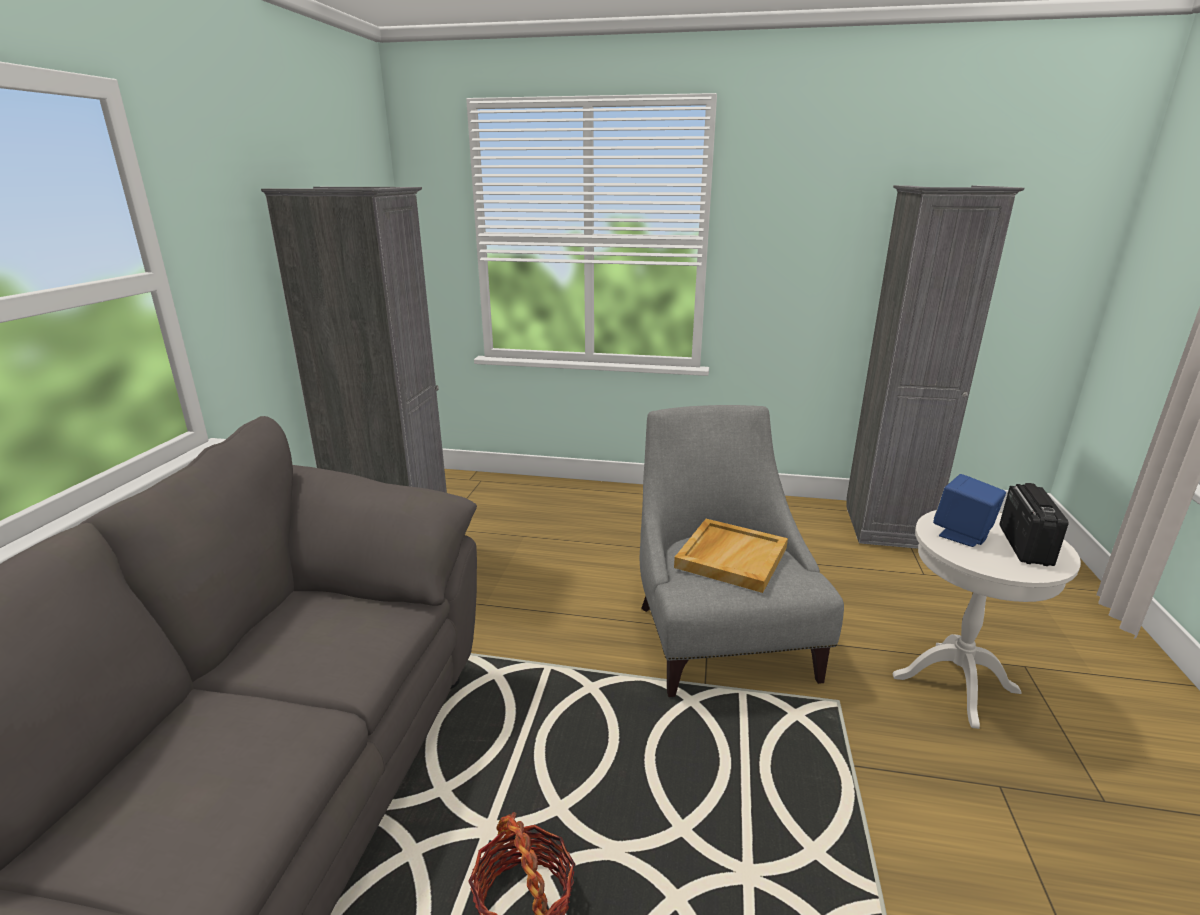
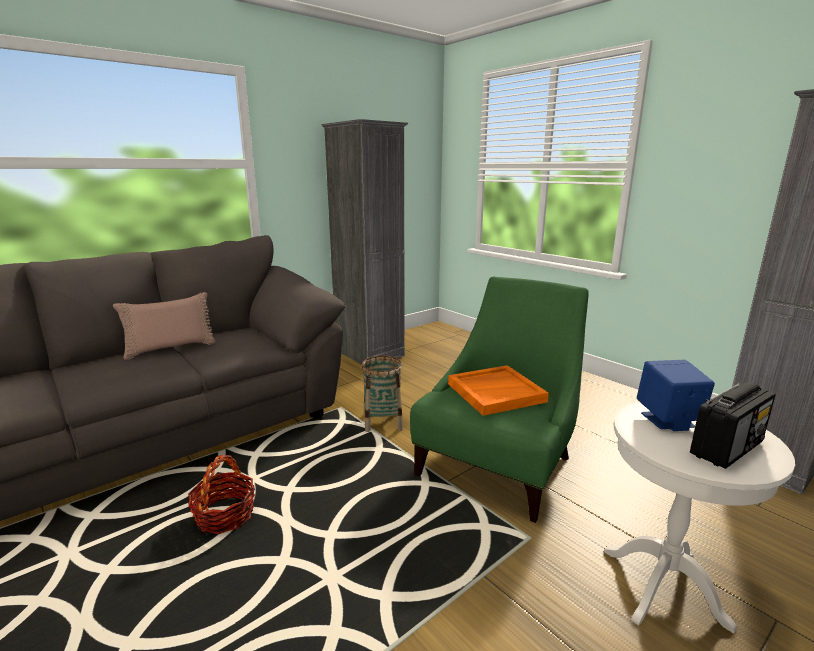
camera: 40 degrees right, 5 degrees down
grey armchair [640,405,844,697] -> green armchair [410,276,589,523]
beige tray [674,519,788,593] -> orange tray [448,365,549,416]
none -> beige pillow [113,292,216,360]
none -> basket [361,356,403,432]

